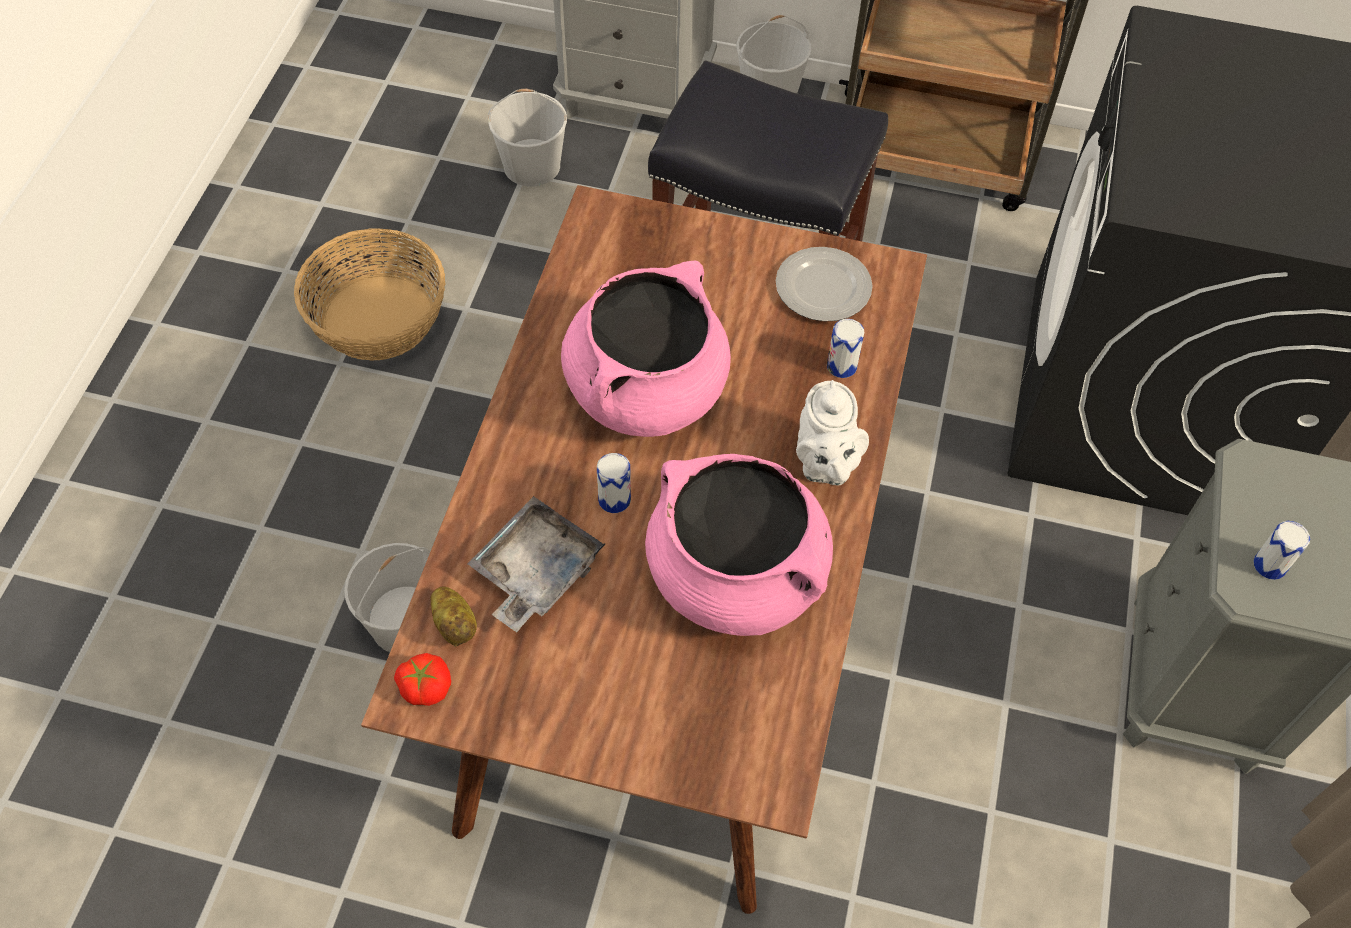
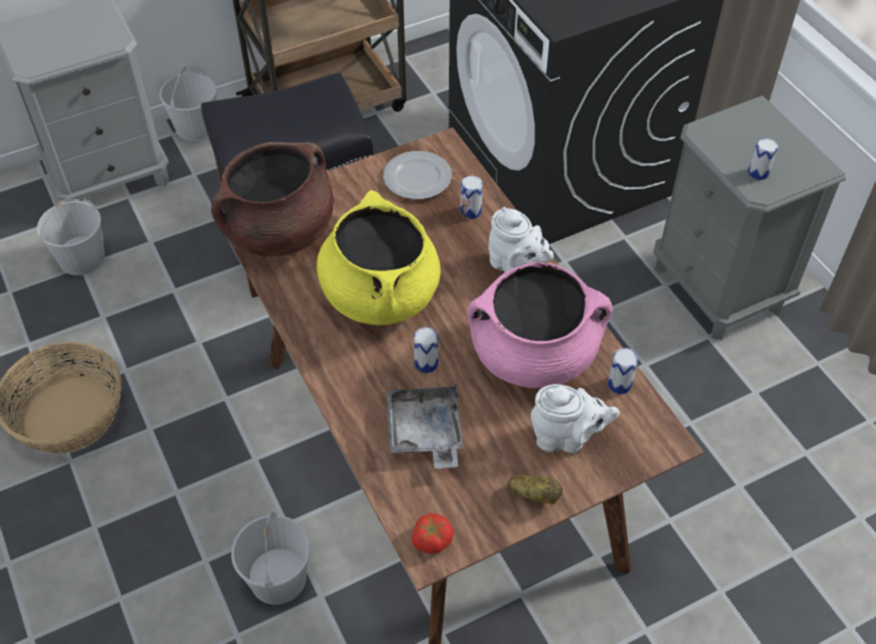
camera: 40 degrees left, 5 degrees down
potato [430,586,477,647] -> potato moved to [508,475,563,505]
pink cooking pot [561,261,731,437] -> yellow cooking pot [317,190,441,325]
none -> brown cooking pot [211,142,334,257]
none -> white teapot [531,384,620,453]
none -> can [608,348,638,394]

